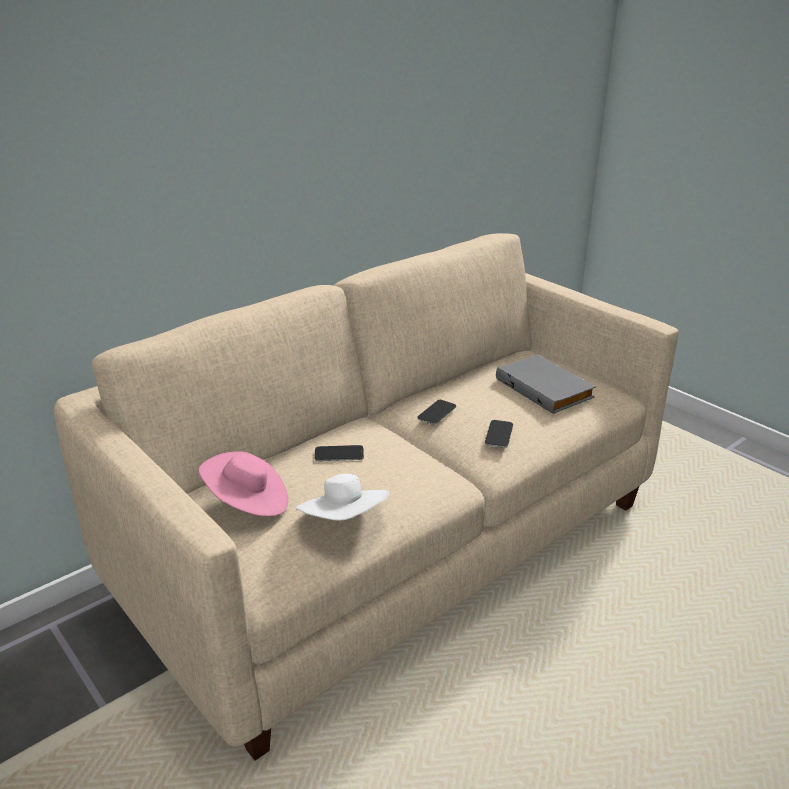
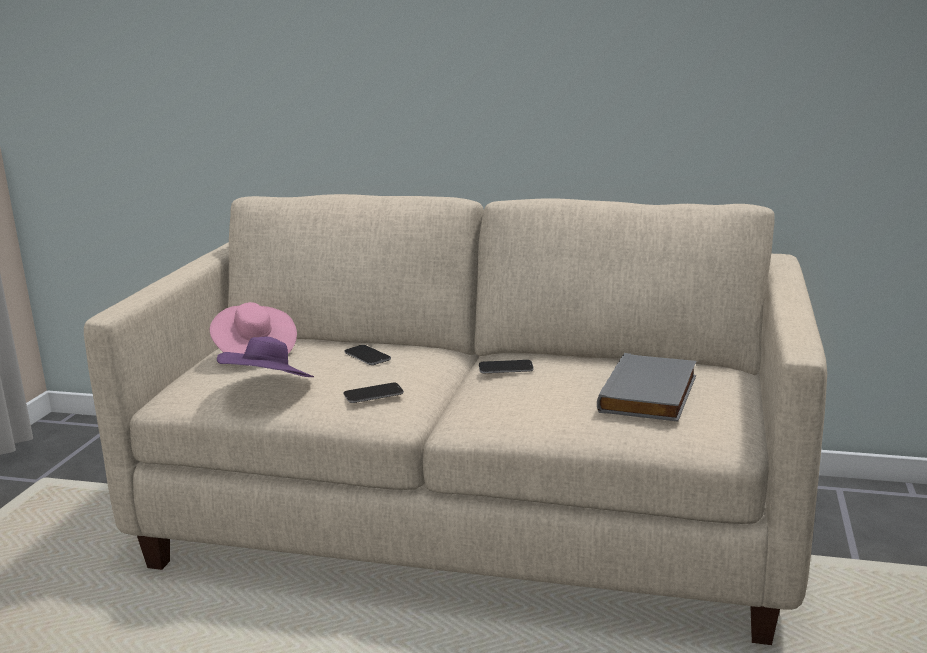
camera: 55 degrees right, 10 degrees down
white hat [296,474,390,521] -> purple hat [217,337,314,377]
phone [485,420,513,448] -> phone moved to [344,383,404,403]

